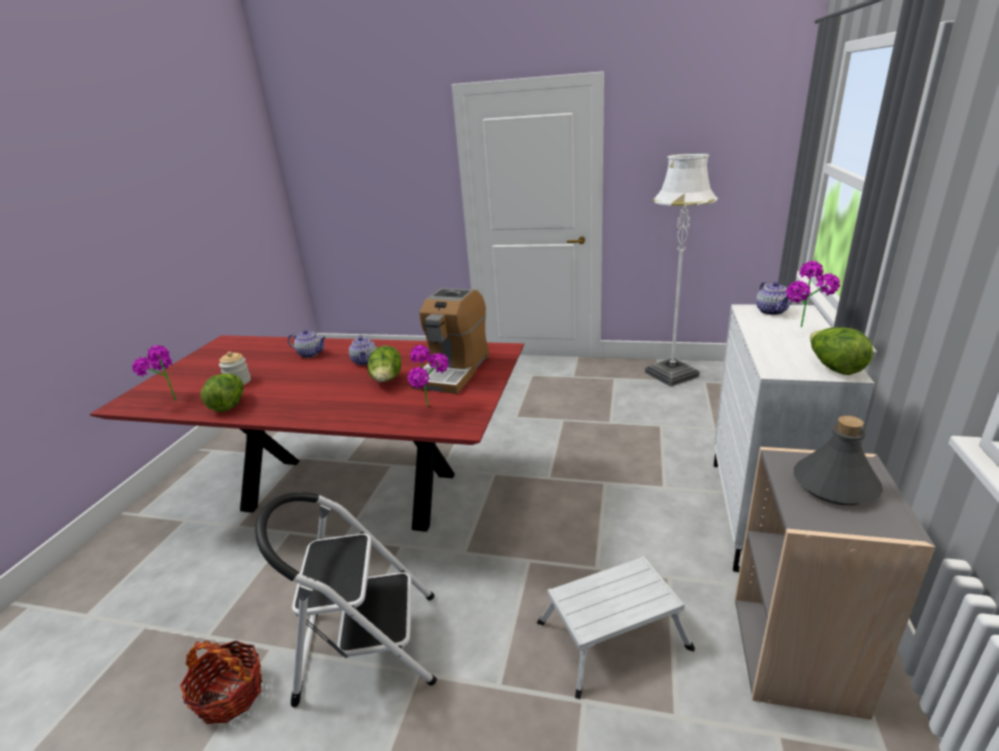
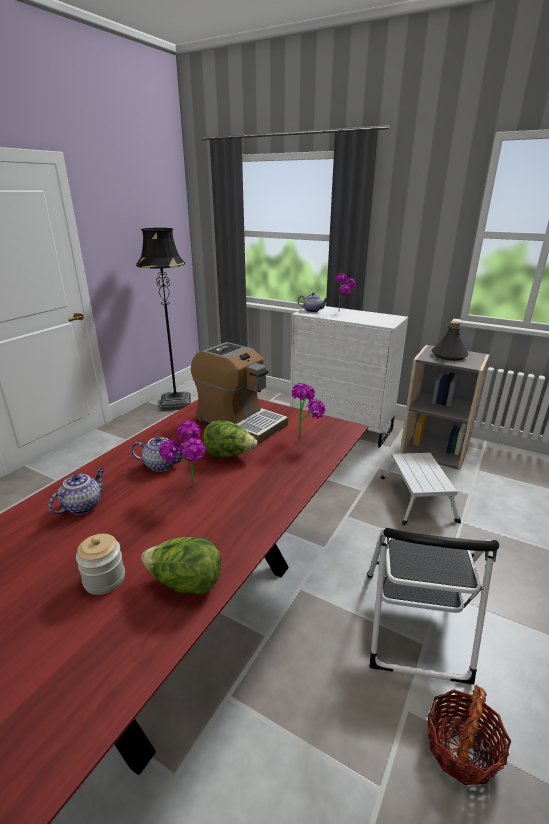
camera: 75 degrees left, 0 degrees up
potted plant [132,345,177,401] -> potted plant moved to [159,420,205,485]
white floor lamp [645,153,718,387] -> black floor lamp [136,228,191,411]
lettuce [810,327,873,375] -> none

